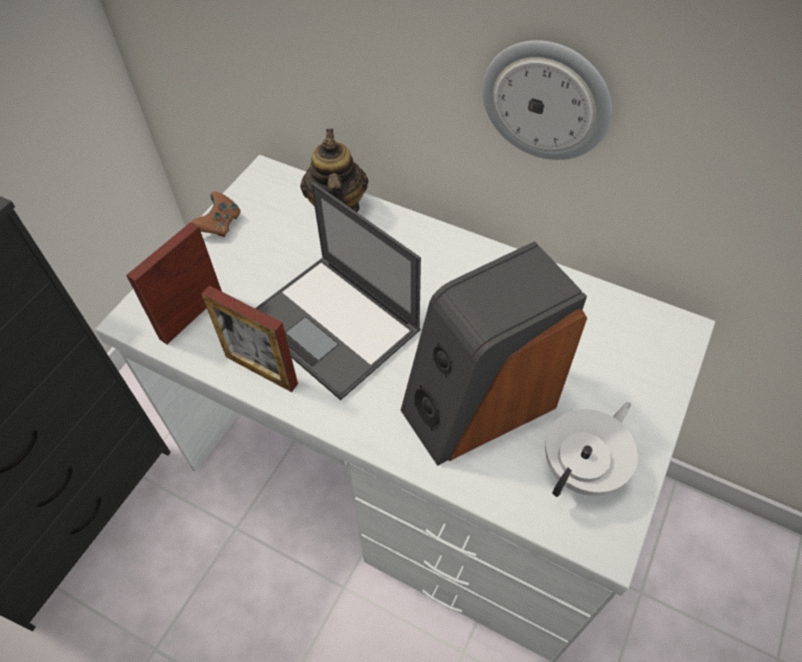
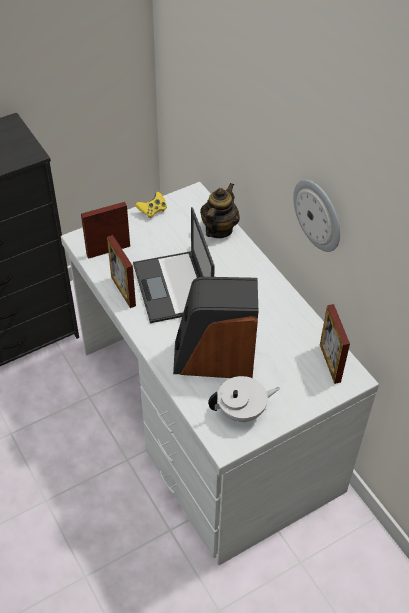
camera: 30 degrees right, 5 degrees down
brown game controller [191,191,240,237] -> yellow game controller [135,192,167,218]
none -> picture frame [320,304,350,384]

